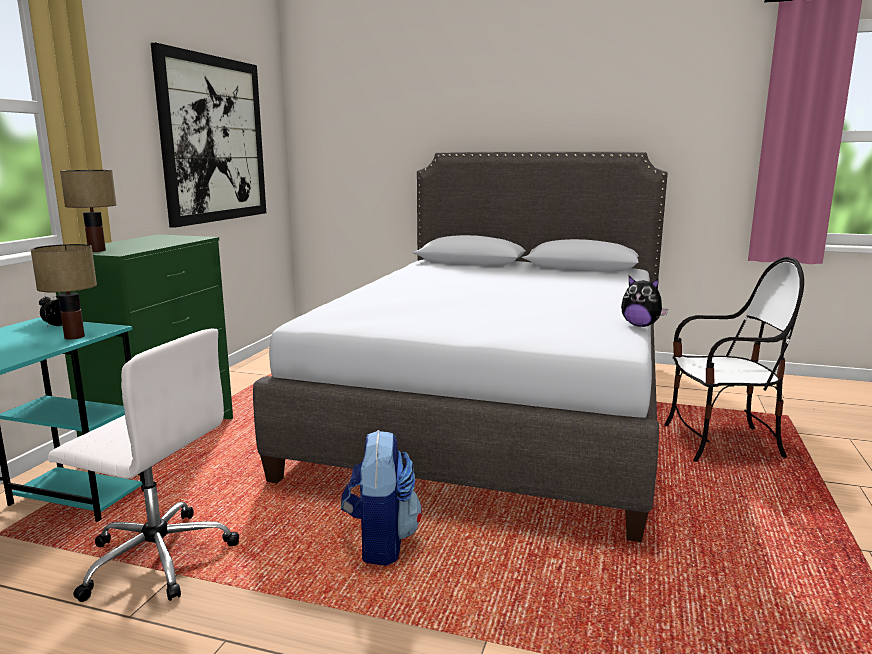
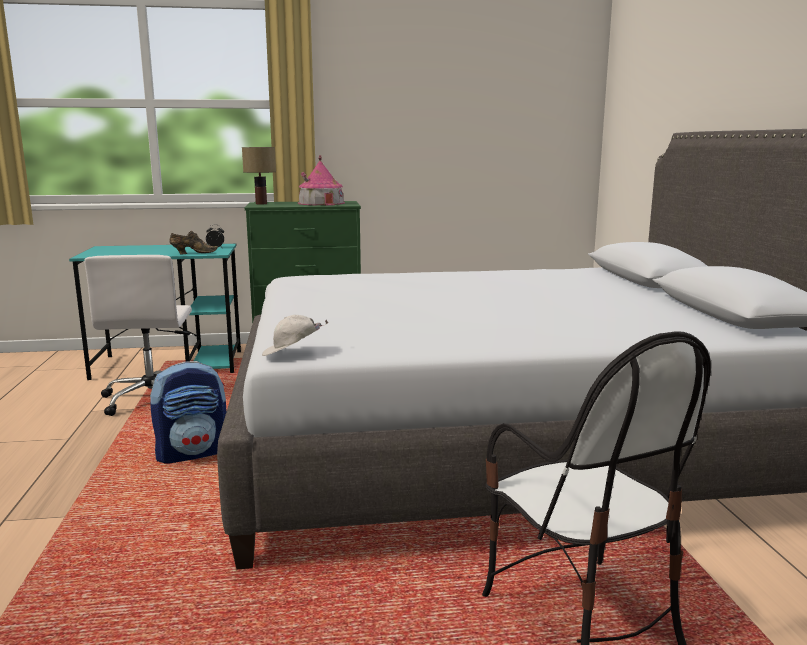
camera: 65 degrees right, 0 degrees up
table lamp [31,244,97,339] -> brown shoe [169,231,218,254]
picture [151,43,266,228] -> none
plush toy [621,276,668,327] -> none
none -> white cap [262,315,328,356]
none -> toy house [298,155,345,206]

